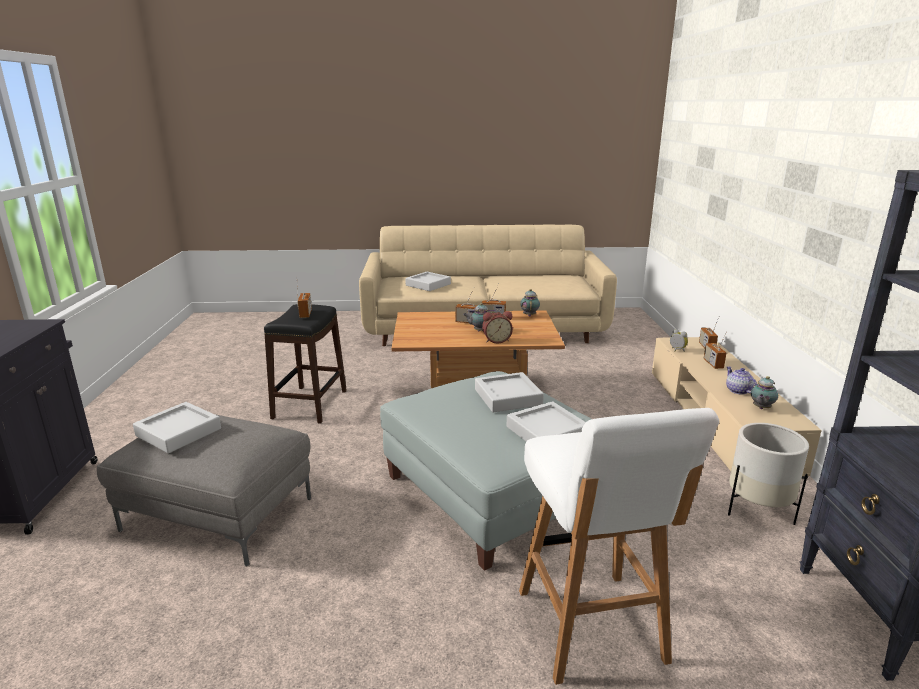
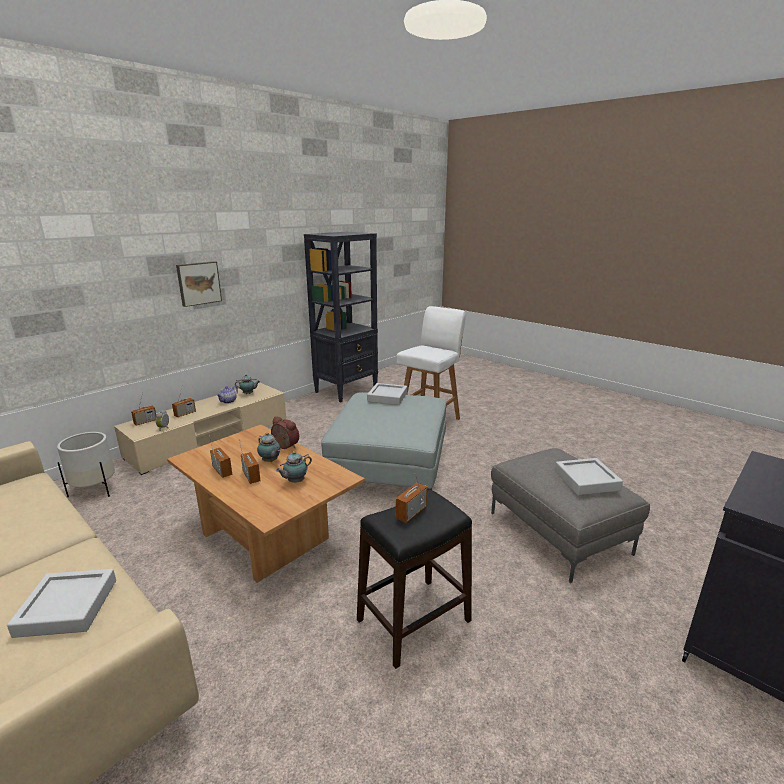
camera: 135 degrees left, 0 degrees up
grey tray [475,372,544,412] -> none
teapot [520,289,540,316] -> teapot moved to [276,451,312,483]
white planter [728,423,809,525] -> white planter moved to [57,432,115,497]
none -> picture [176,261,222,307]

